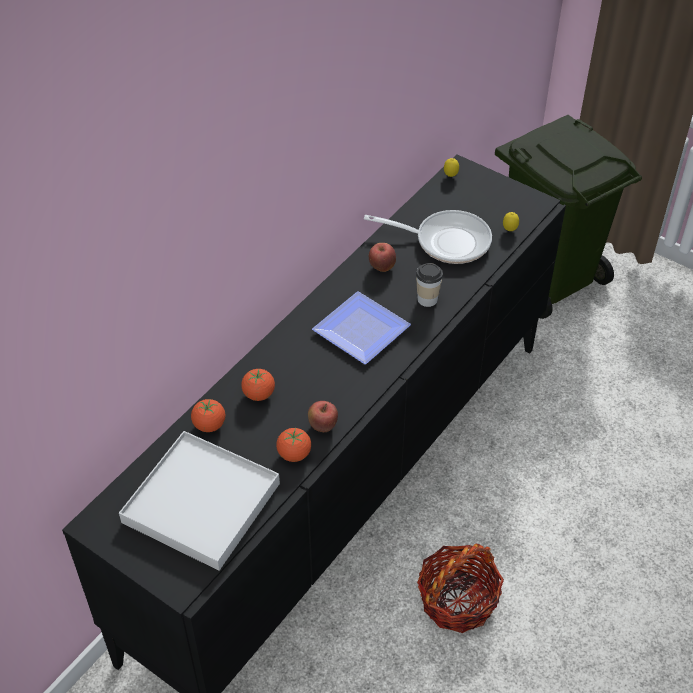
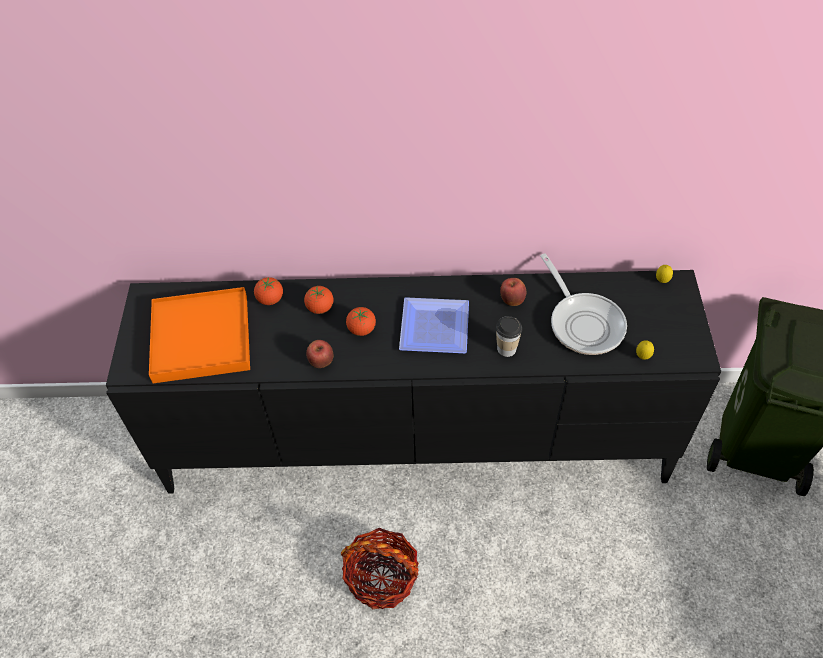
camera: 55 degrees right, 5 degrees up
white tray [119,431,280,571] -> orange tray [149,287,250,383]
tomato [276,428,311,462] -> tomato moved to [346,307,376,336]

